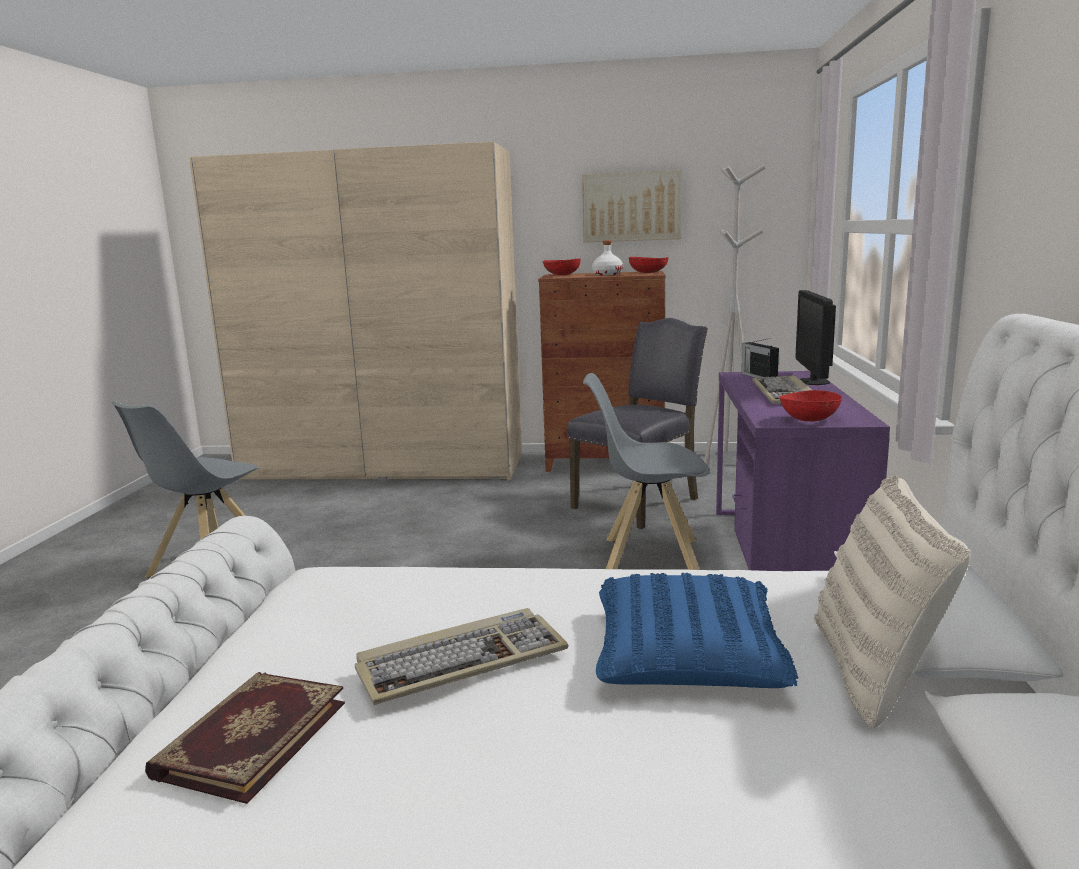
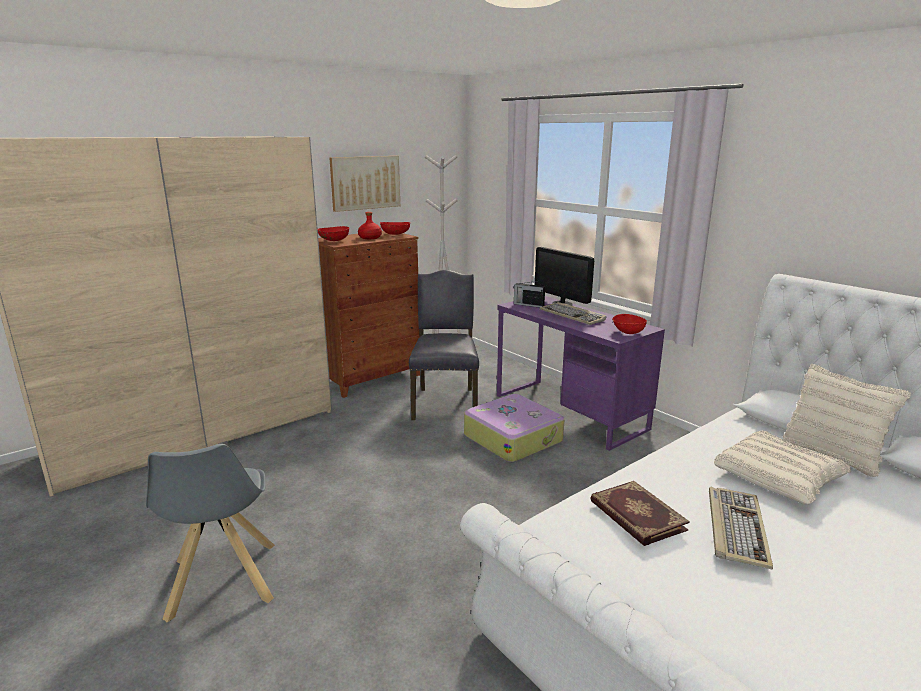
camera: 45 degrees left, 5 degrees up
book [145,672,345,804] -> book moved to [590,481,690,546]
grey chair [583,373,709,570] -> suitcase [464,394,565,462]
white bottle [592,240,623,275] -> red bottle [358,212,382,239]
blue pillow [596,573,799,688] -> beige pillow [714,430,851,505]

